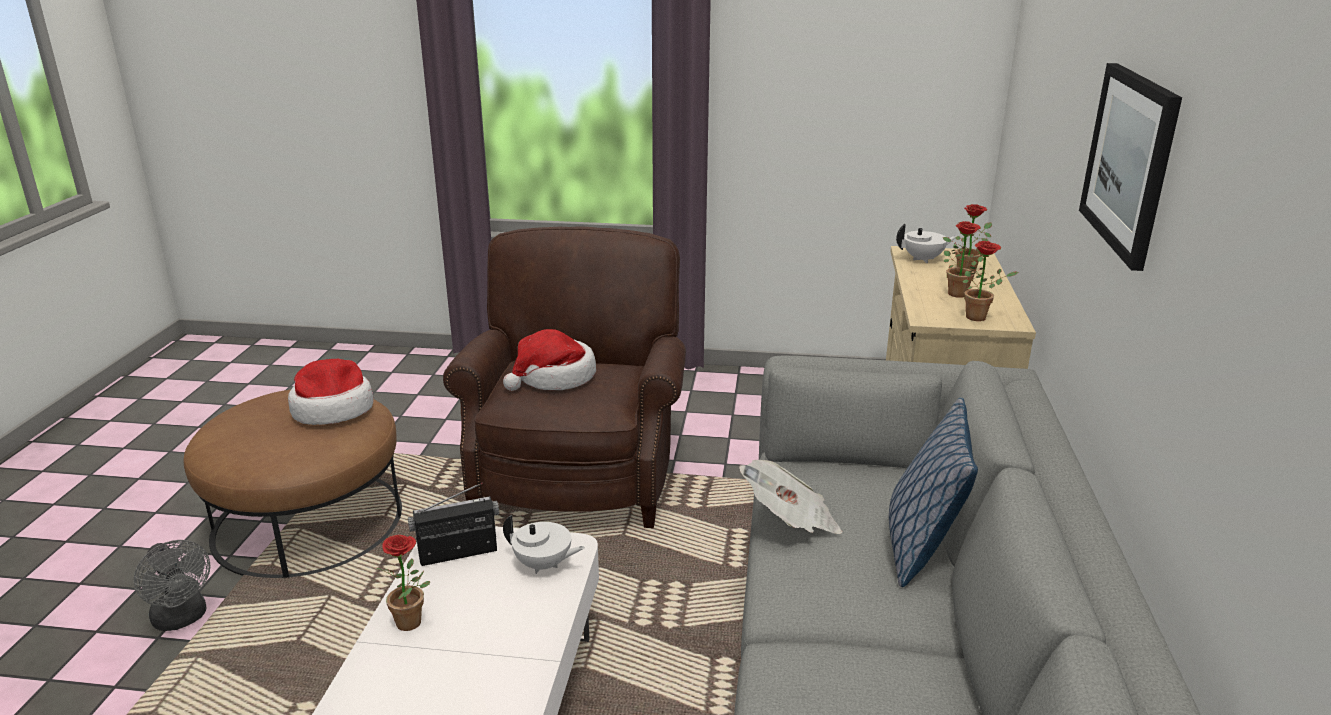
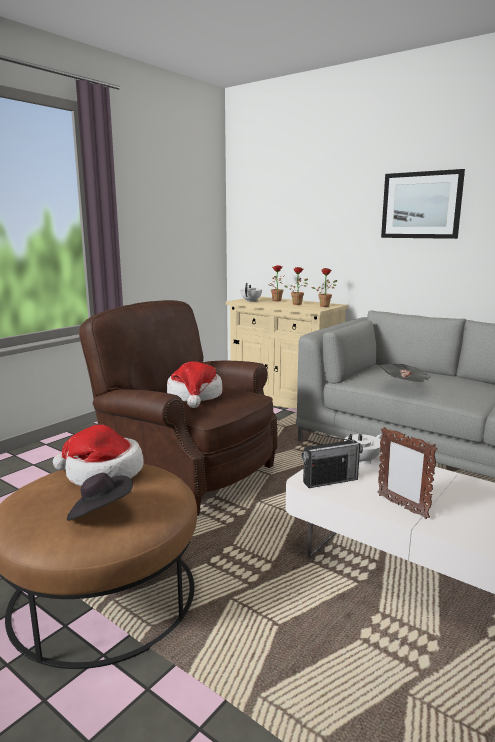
camera: 60 degrees left, 10 degrees down
grey fan [134,540,210,631] -> none
potted plant [376,535,430,631] -> picture frame [378,427,438,519]
radio [408,483,499,566] -> radio turned 120 degrees counterclockwise [301,433,363,488]
pillow [889,397,978,587] -> none
none -> black hat [67,473,133,521]

